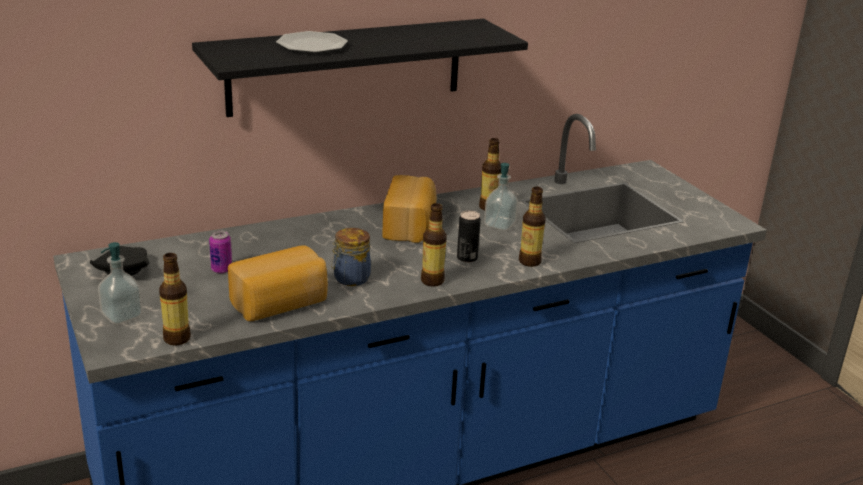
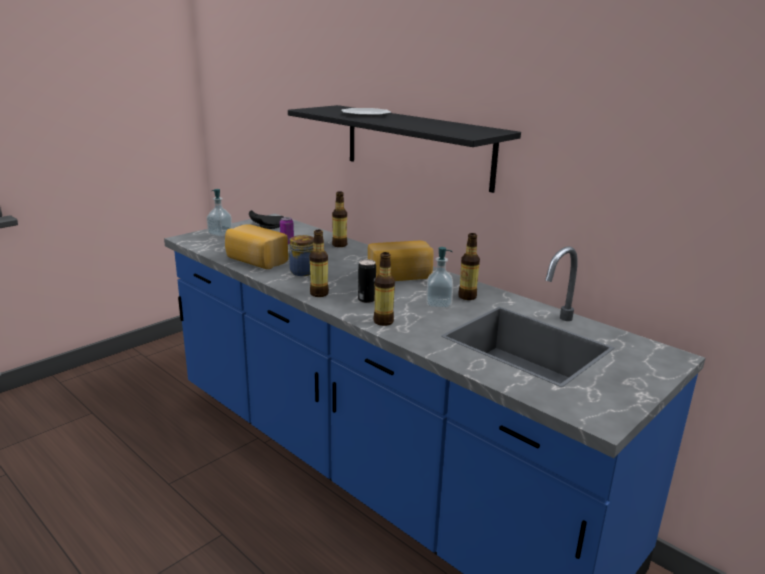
camera: 70 degrees right, 5 degrees down
bottle [159,253,191,345] -> bottle moved to [332,191,347,247]

